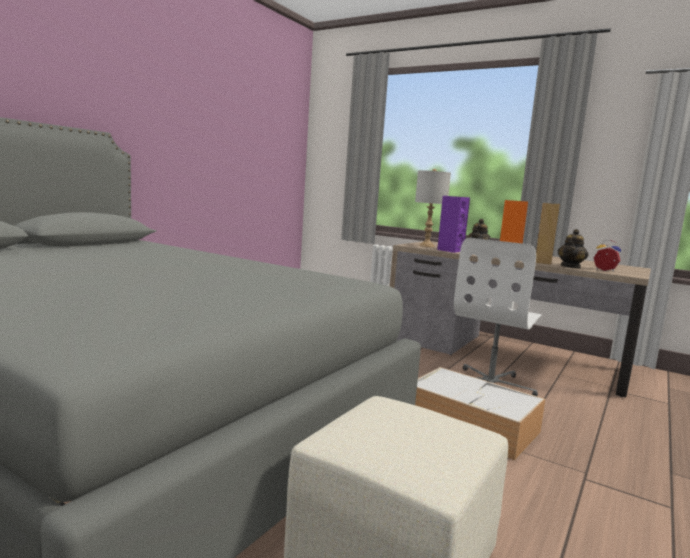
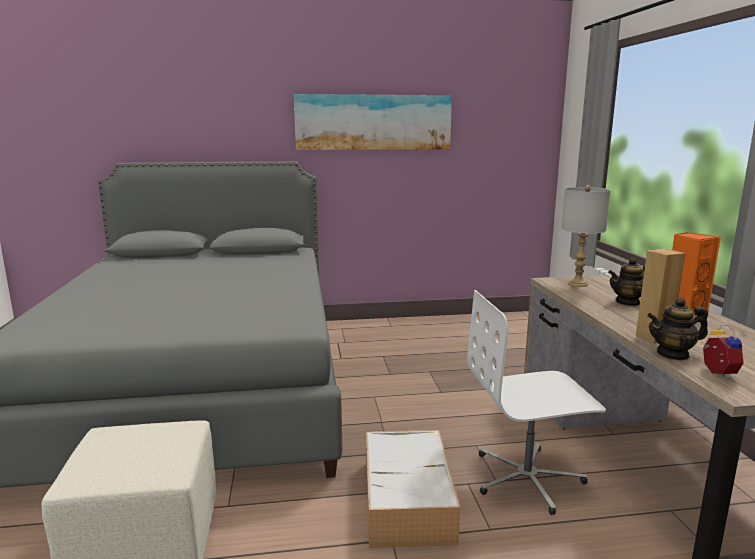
camera: 50 degrees right, 5 degrees up
purple speaker [437,196,470,253] -> none
none -> picture [294,94,452,150]

